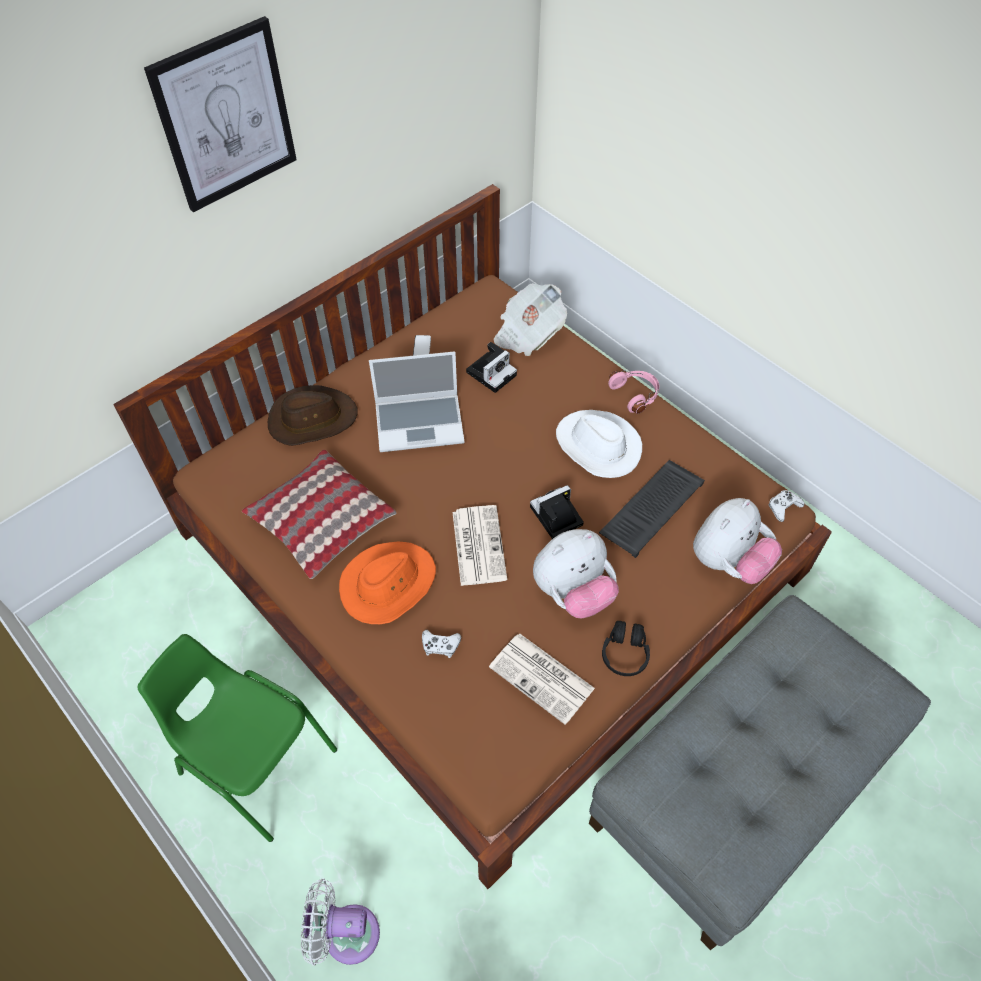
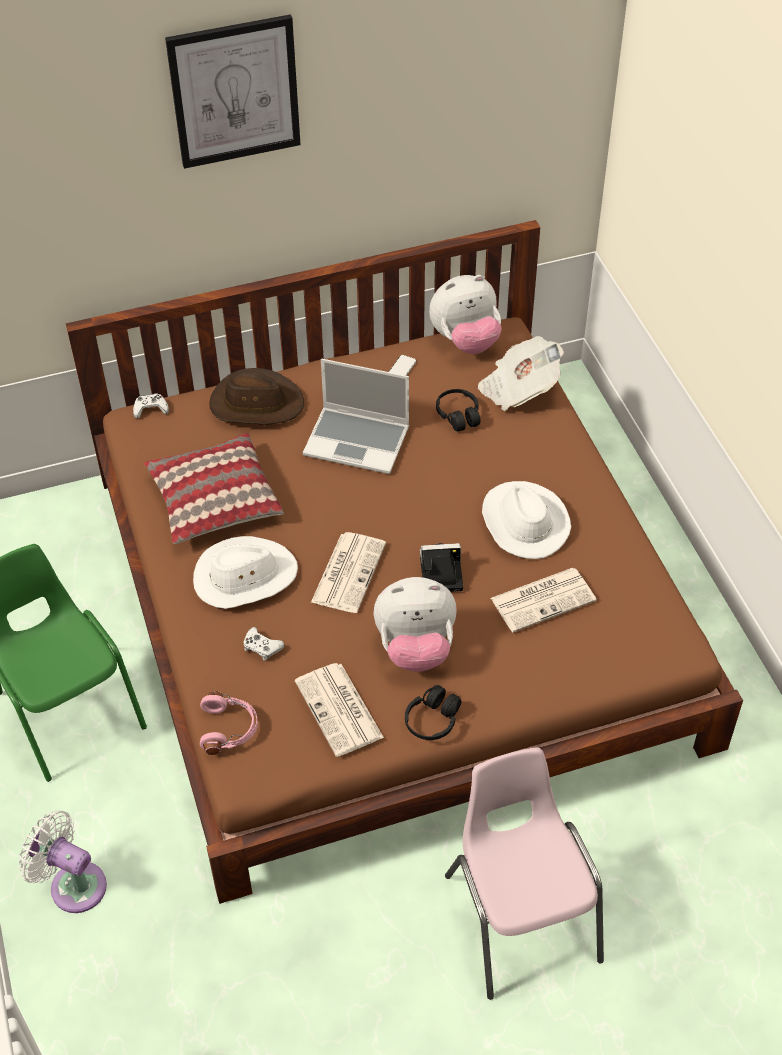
camera: 25 degrees right, 5 degrees down
orange hat [339,542,436,624] -> white hat [193,536,298,609]
camera [466,342,517,393] -> black headphones [436,389,481,431]
grey ottoman [589,595,931,950] -> pink chair [445,747,604,1000]
keyboard [599,460,705,558] -> newspaper [491,568,596,632]
pink headphones [608,370,659,414] -> pink headphones moved to [200,691,258,755]
plush toy [693,498,782,584] -> plush toy moved to [429,275,502,354]
white game controller [768,490,804,522] -> white game controller moved to [133,394,169,419]

